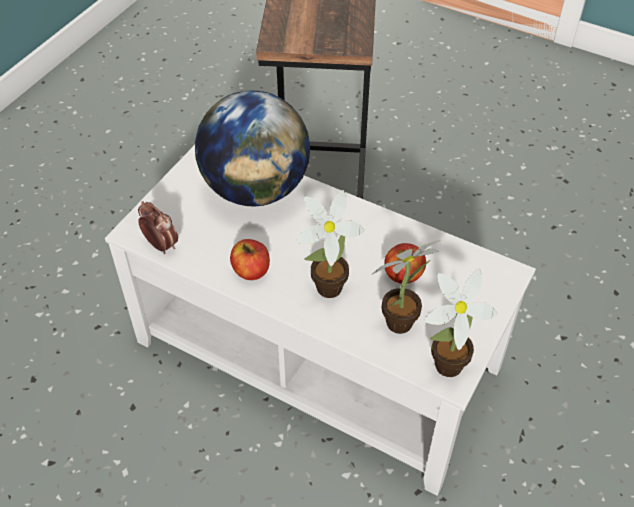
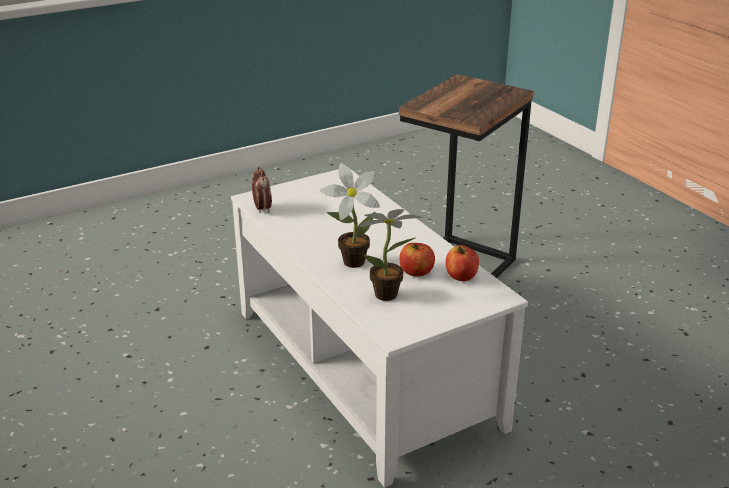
camera: 30 degrees right, 20 degrees down
globe [195,90,310,207] -> none
apple [230,239,270,280] -> apple moved to [446,245,479,281]
potted plant [424,268,498,377] -> none

